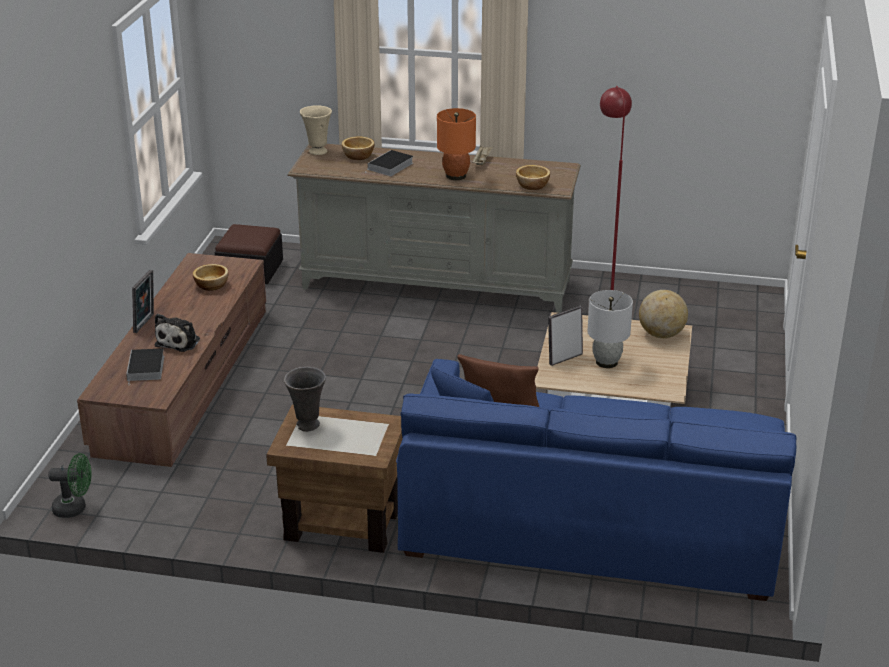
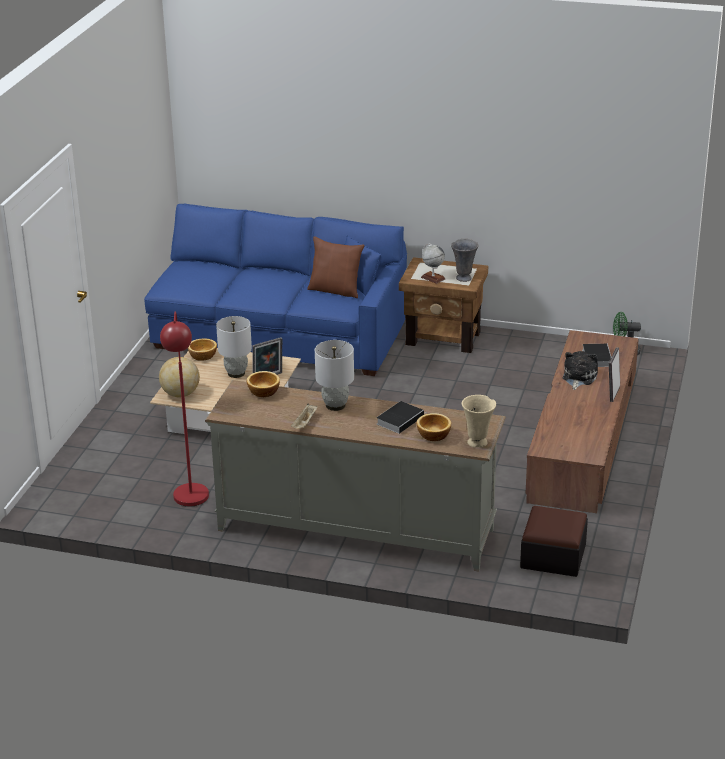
camera: 175 degrees left, 0 degrees up
bowl [193,264,229,291] -> bowl moved to [188,338,217,361]
orange table lamp [437,108,476,180] -> white table lamp [315,340,354,411]
none -> globe [421,243,446,284]

